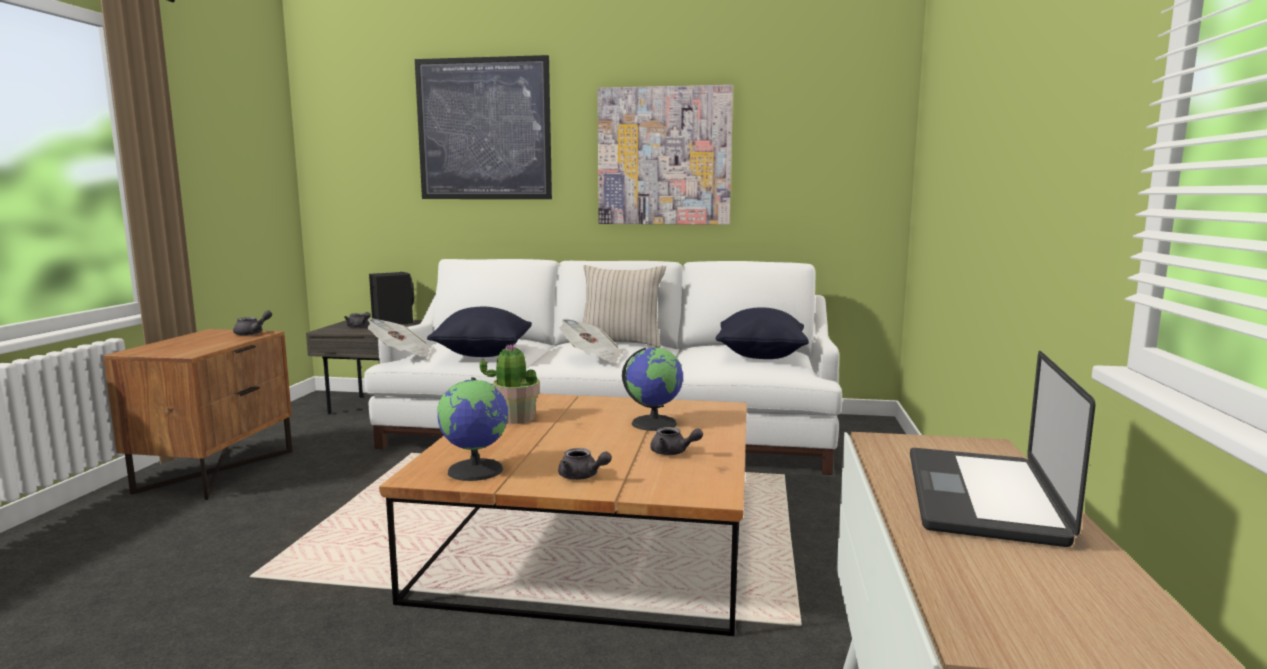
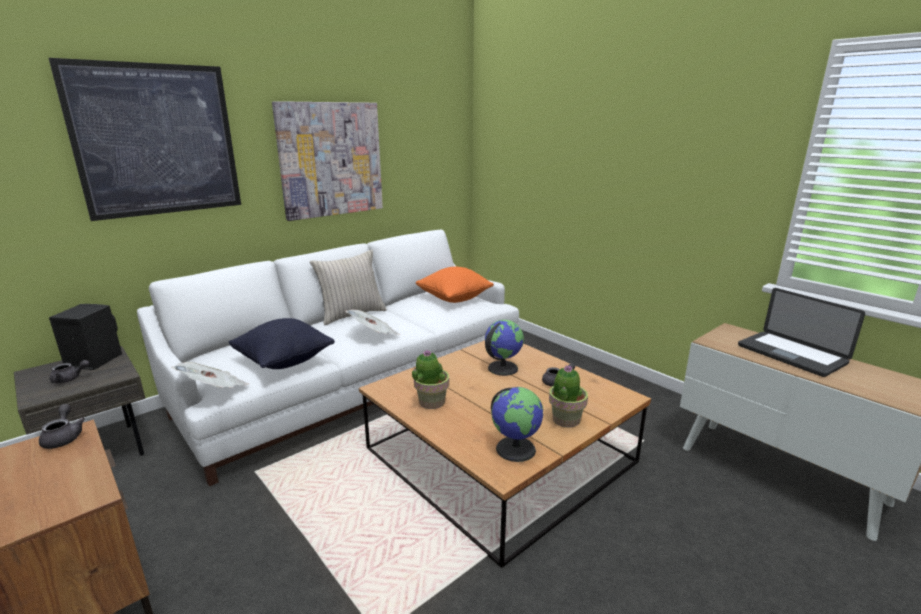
camera: 50 degrees left, 10 degrees up
grey teapot [558,448,612,480] -> potted plant [549,365,588,428]
black pillow [715,307,809,359] -> orange pillow [416,267,494,303]

